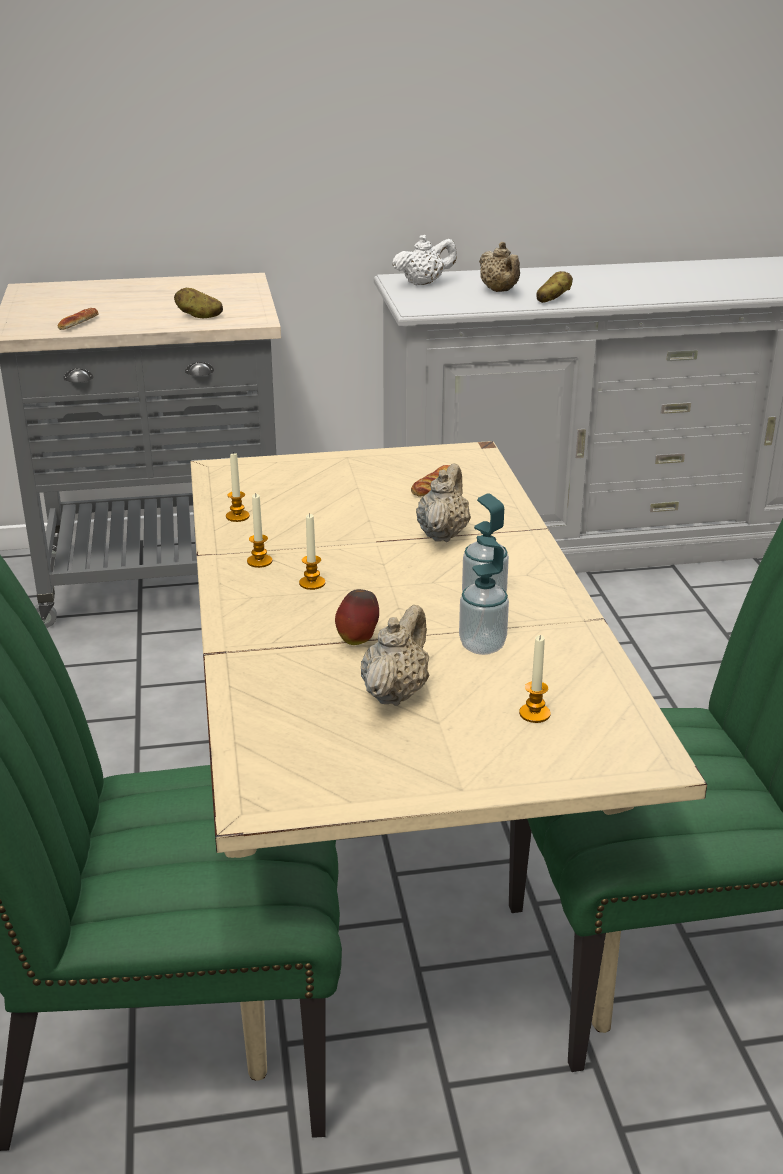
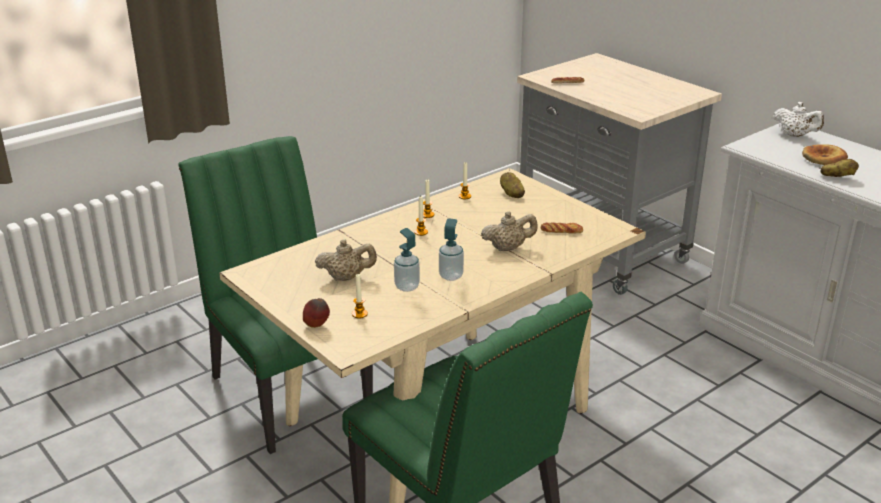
camera: 60 degrees right, 0 degrees up
potato [174,288,223,318] -> potato moved to [500,172,525,198]
apple [335,589,379,645] -> apple moved to [303,298,330,328]
beige teapot [479,242,520,292] -> bread [802,145,848,165]

